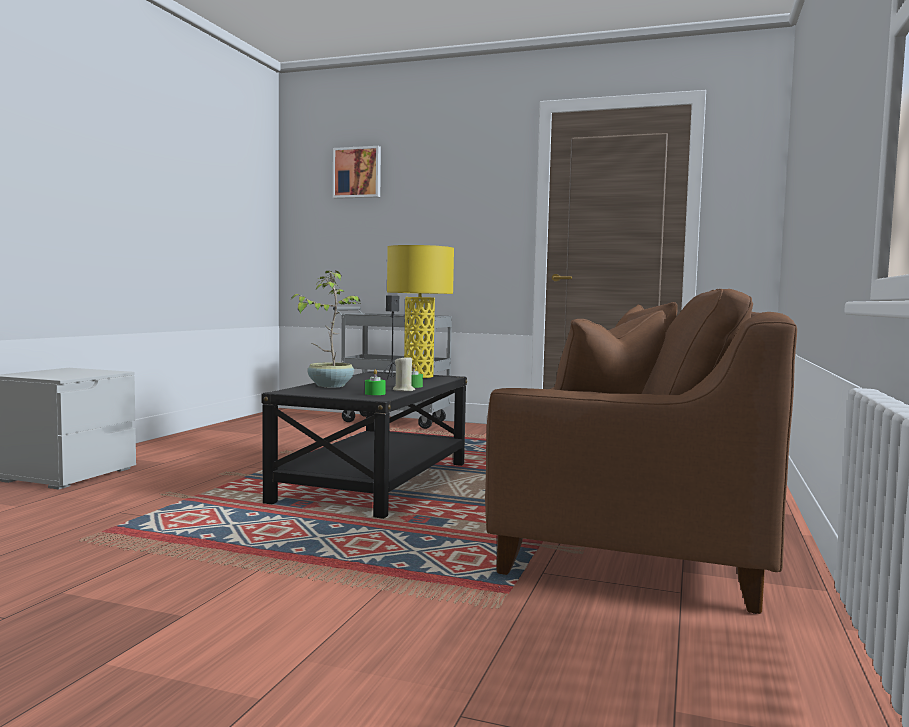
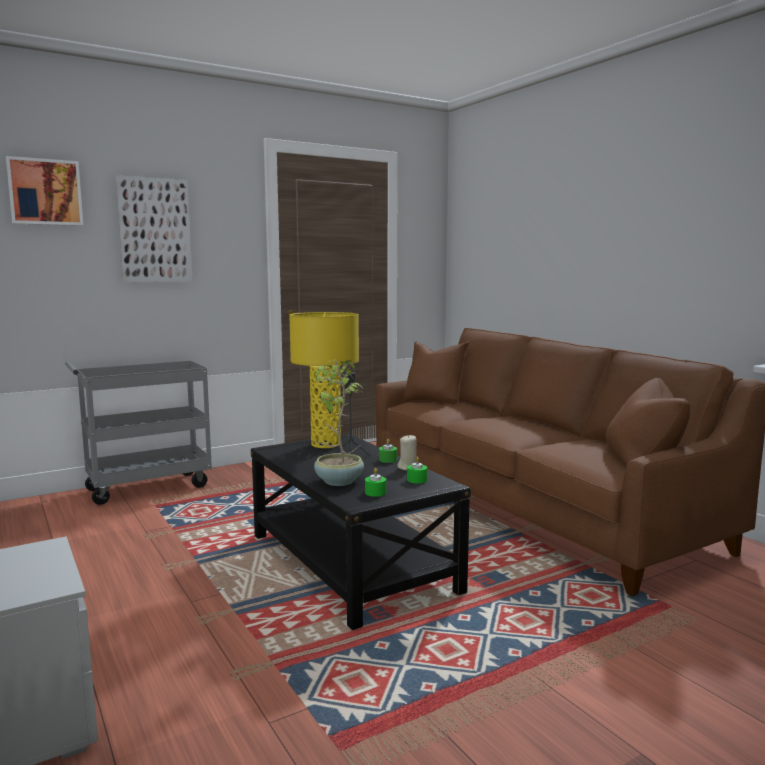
camera: 50 degrees left, 5 degrees up
none -> picture [116,175,193,282]
none -> green candle [365,468,386,497]

